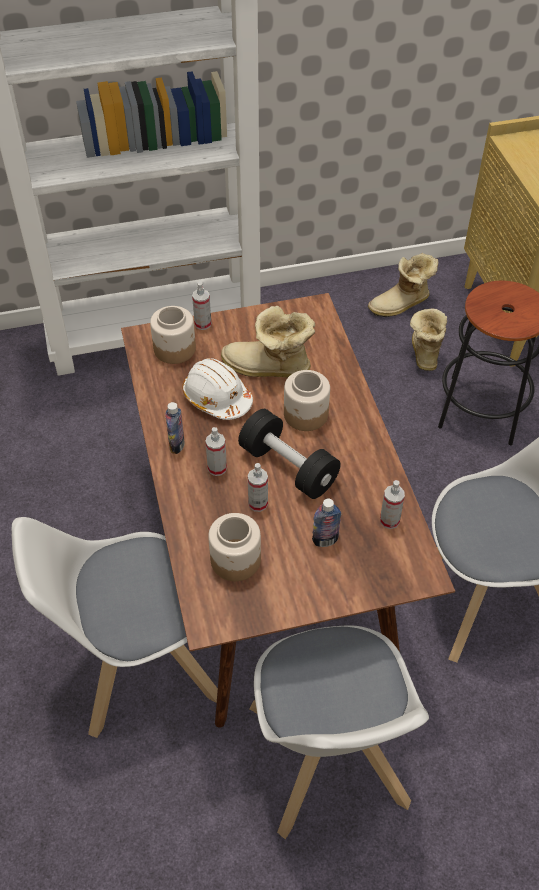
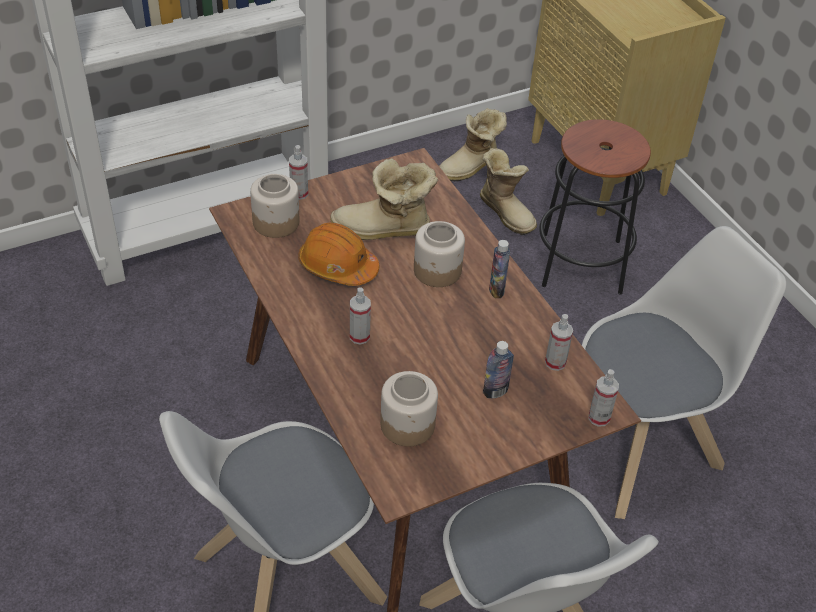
camera: 15 degrees left, 5 degrees down
bottle [165,402,185,454] -> bottle moved to [489,240,510,298]
white hard hat [182,358,253,420] -> orange hard hat [298,223,379,286]
black dumbbell [238,409,341,499] -> none
spray bottle [248,463,268,512] -> spray bottle moved to [588,369,619,427]
boot [410,308,447,371] -> boot turned 150 degrees clockwise [480,148,537,235]

